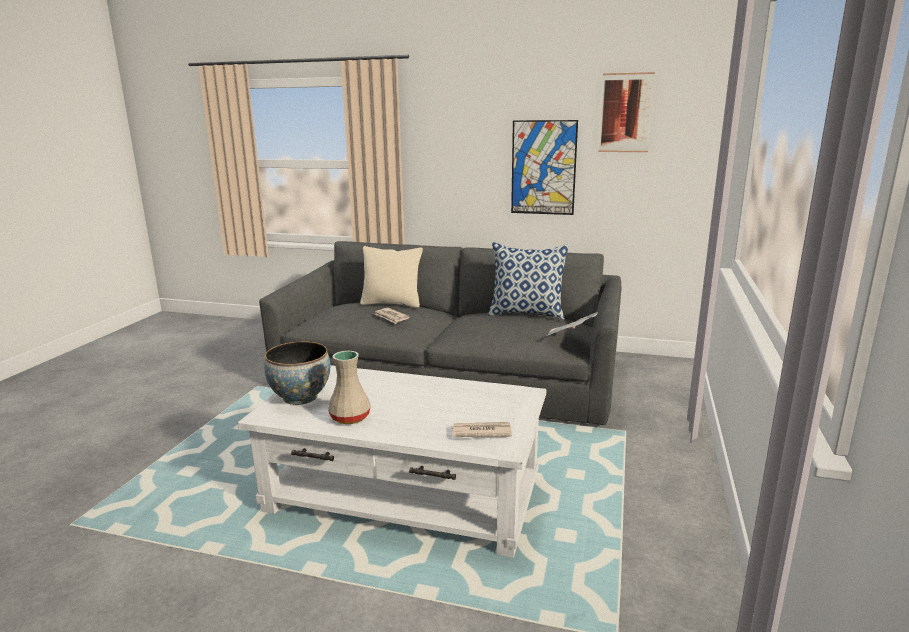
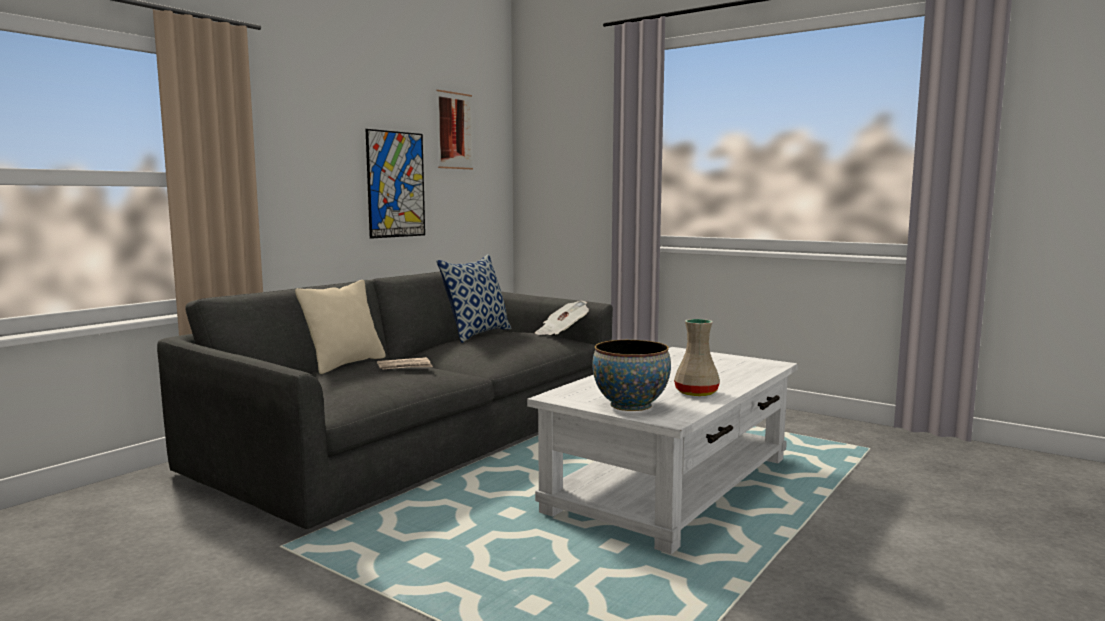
camera: 70 degrees left, 10 degrees down
newspaper [451,422,512,437] -> none

